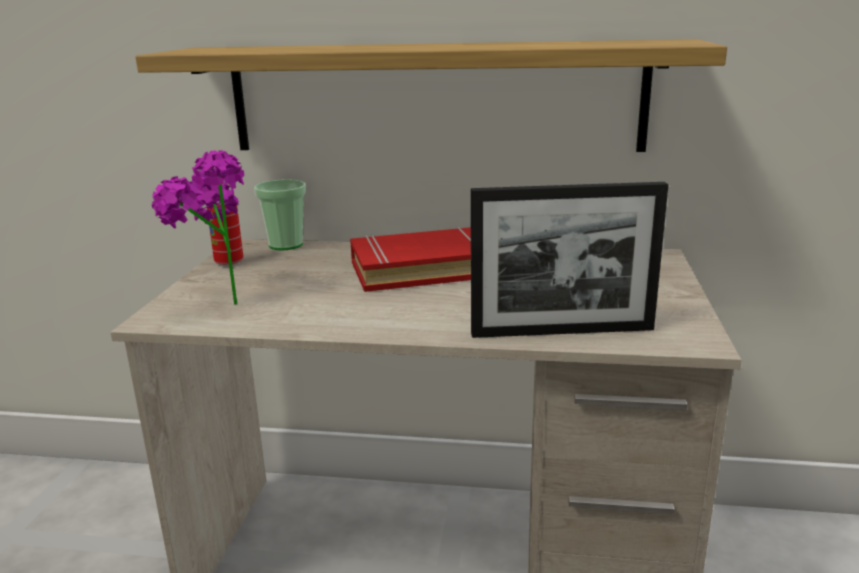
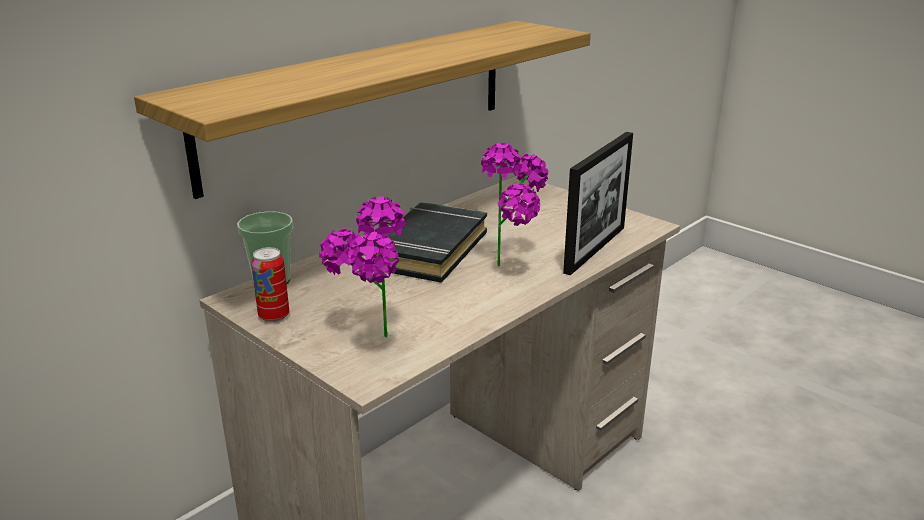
camera: 55 degrees left, 5 degrees up
red book [350,227,471,292] -> black book [370,202,487,283]
none -> potted plant [481,143,548,266]

